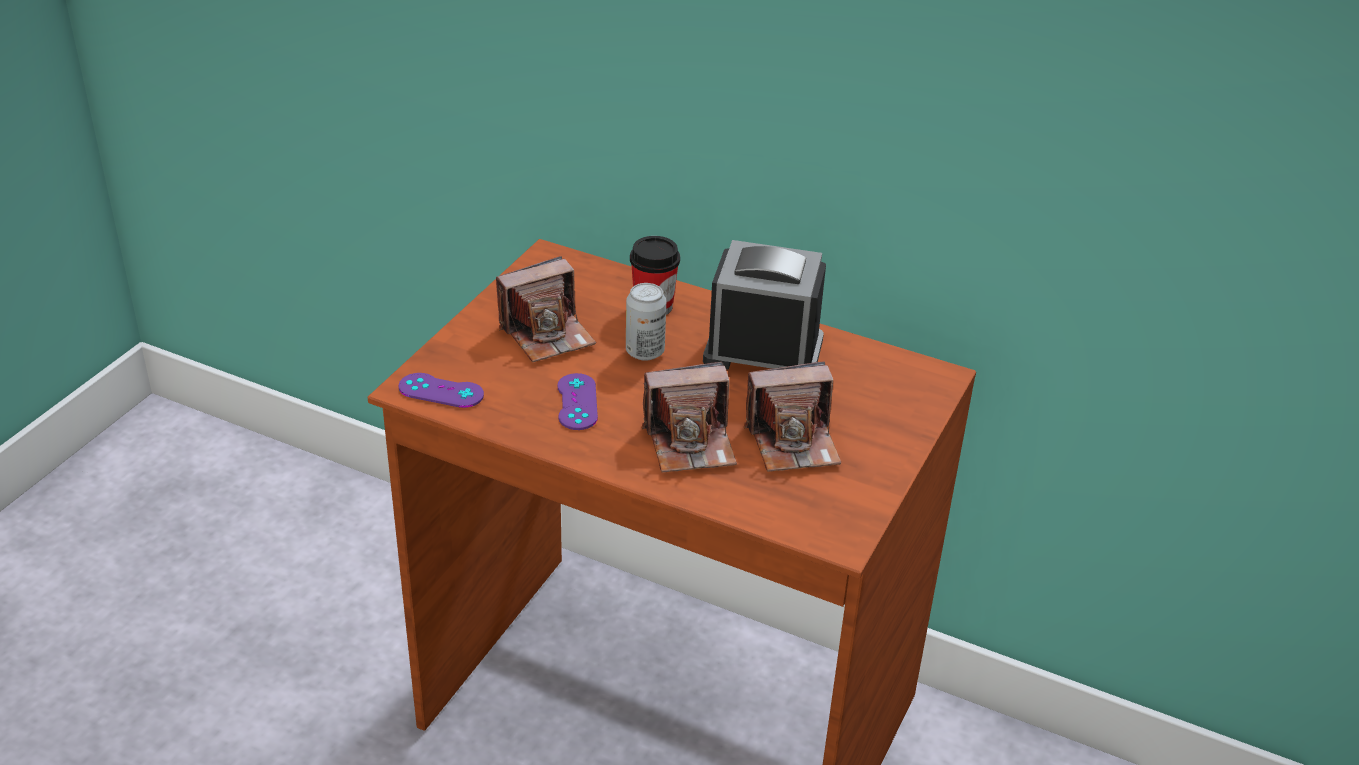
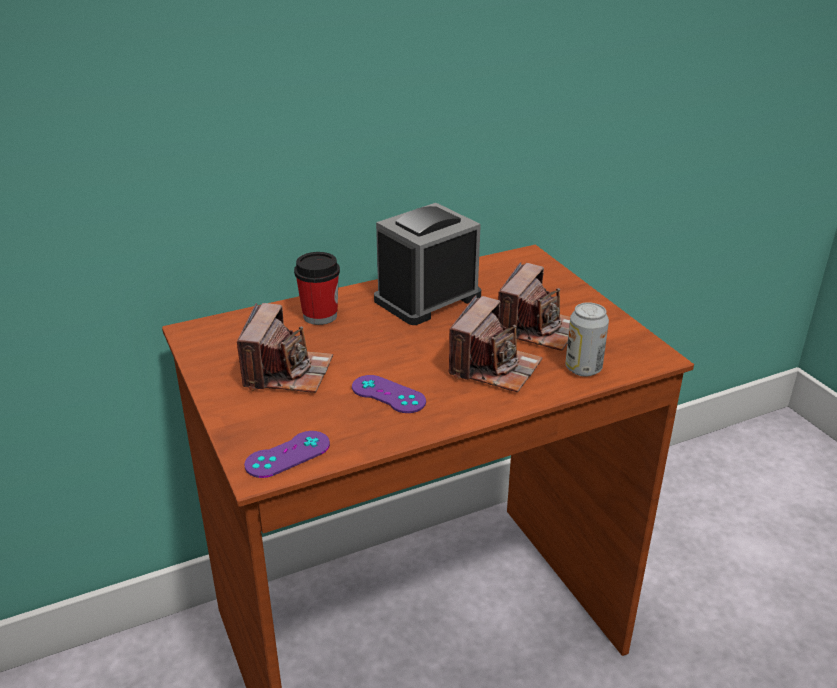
camera: 50 degrees left, 5 degrees down
can [626,283,666,361] -> can moved to [565,302,609,377]

